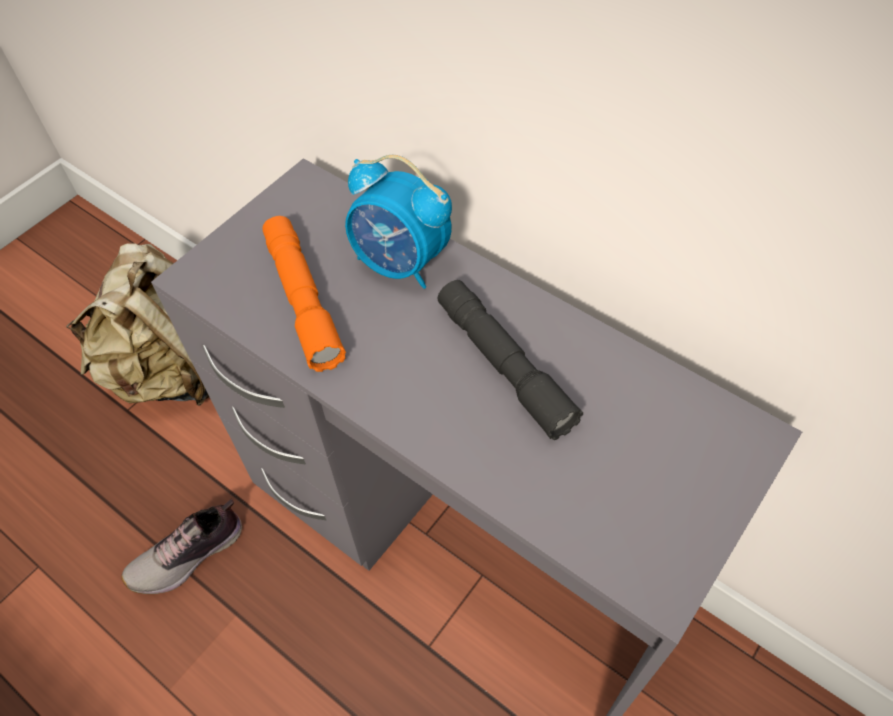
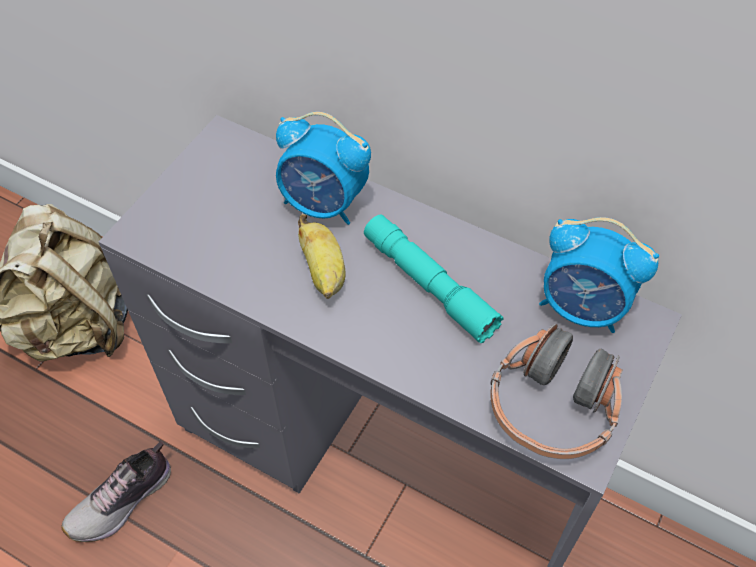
camera: 10 degrees left, 0 degrees up
orange flashlight [262,216,346,372] -> none
grey flashlight [438,280,583,440] -> turquoise flashlight [364,215,503,343]
none -> banana [298,214,345,299]
none -> headphones [490,324,623,459]
none -> alarm clock [539,217,659,333]

